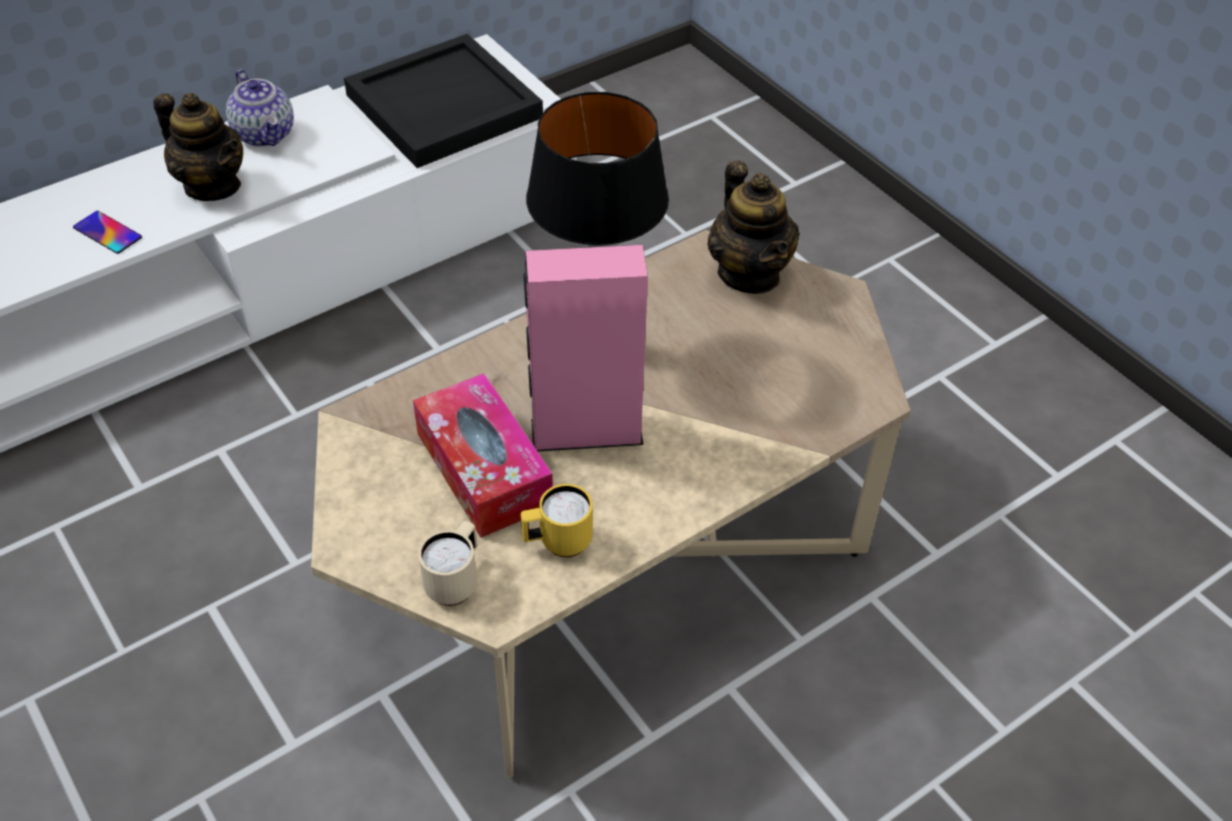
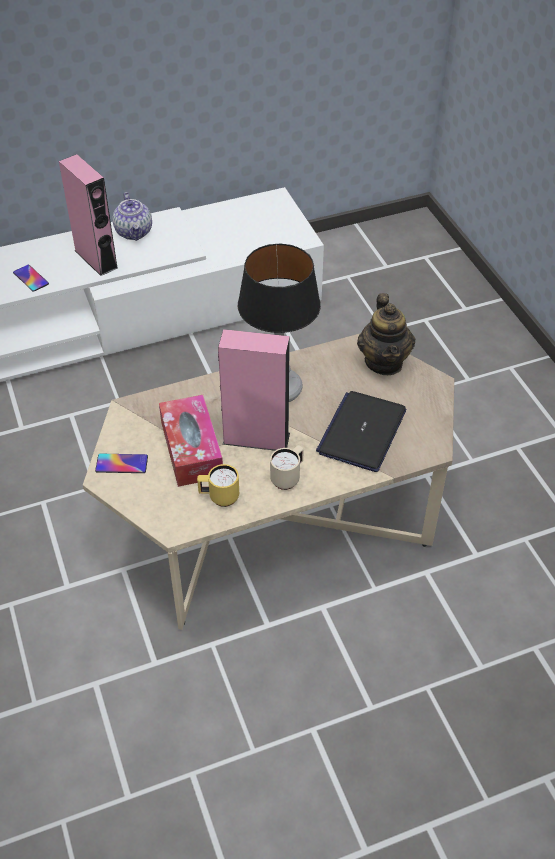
camera: 15 degrees right, 0 degrees up
teapot [153,93,243,201] -> pink speaker [59,154,118,276]
black tray [344,34,543,168] -> none
beige mug [418,521,477,606] -> beige mug moved to [270,445,304,490]
none -> phone [95,454,148,473]
none -> laptop [316,391,406,472]

